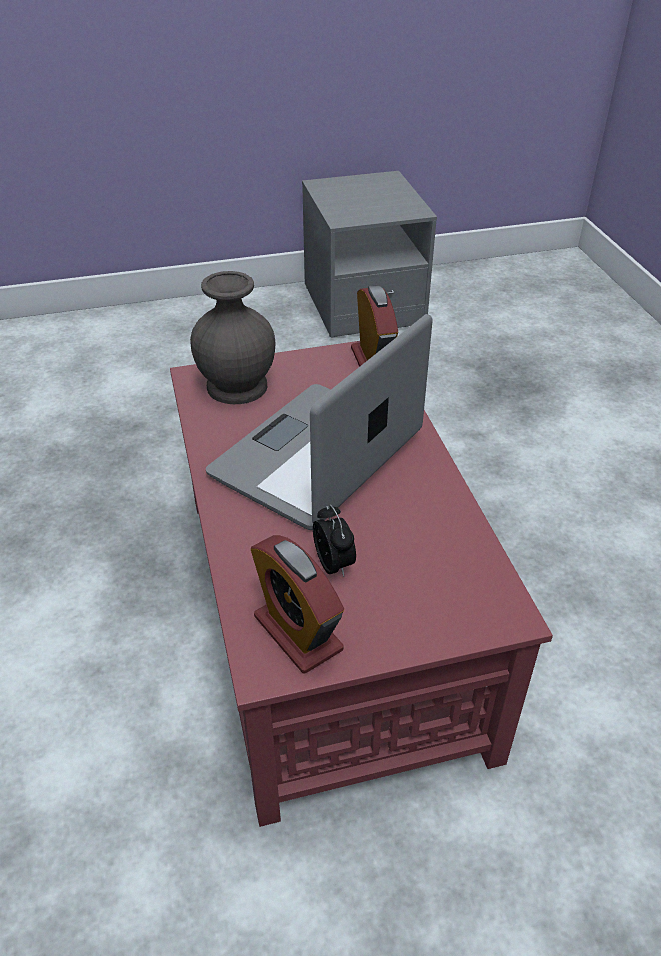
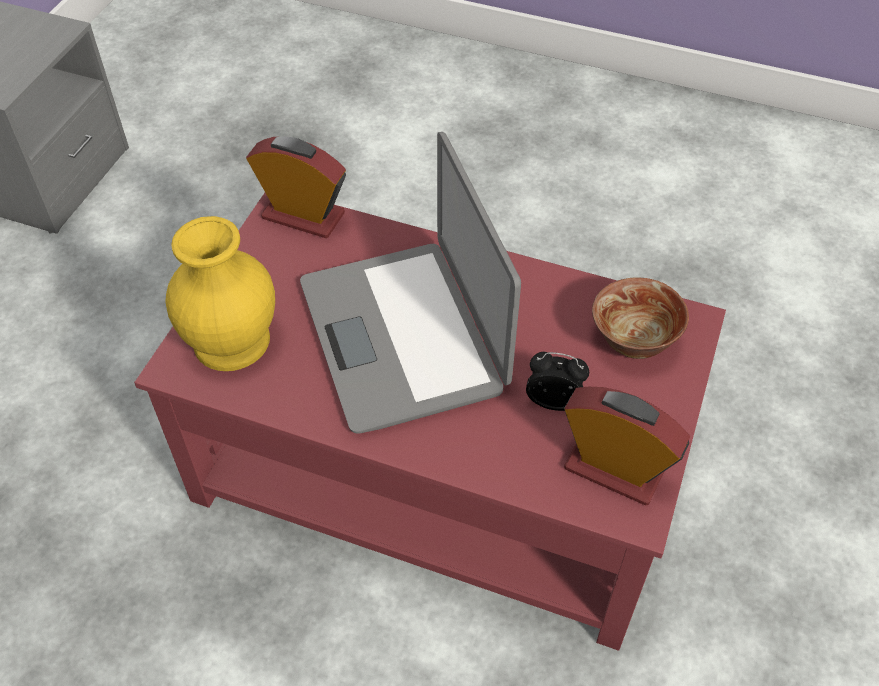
camera: 55 degrees left, 10 degrees up
grey vase [190,271,276,404] -> yellow vase [165,216,275,371]
alarm clock [250,535,344,674] -> alarm clock turned 150 degrees counterclockwise [564,387,690,506]
none -> bowl [592,278,689,359]

